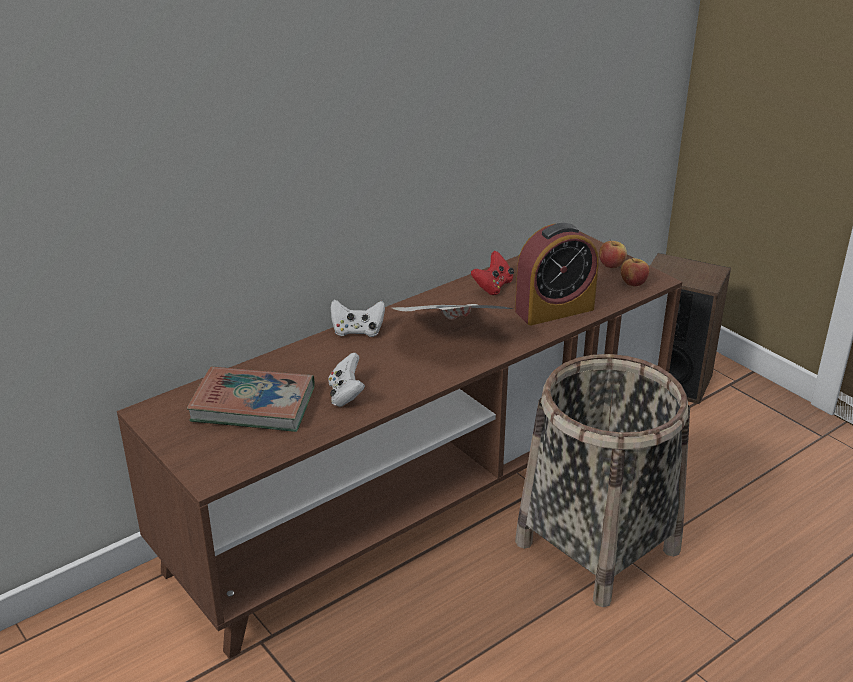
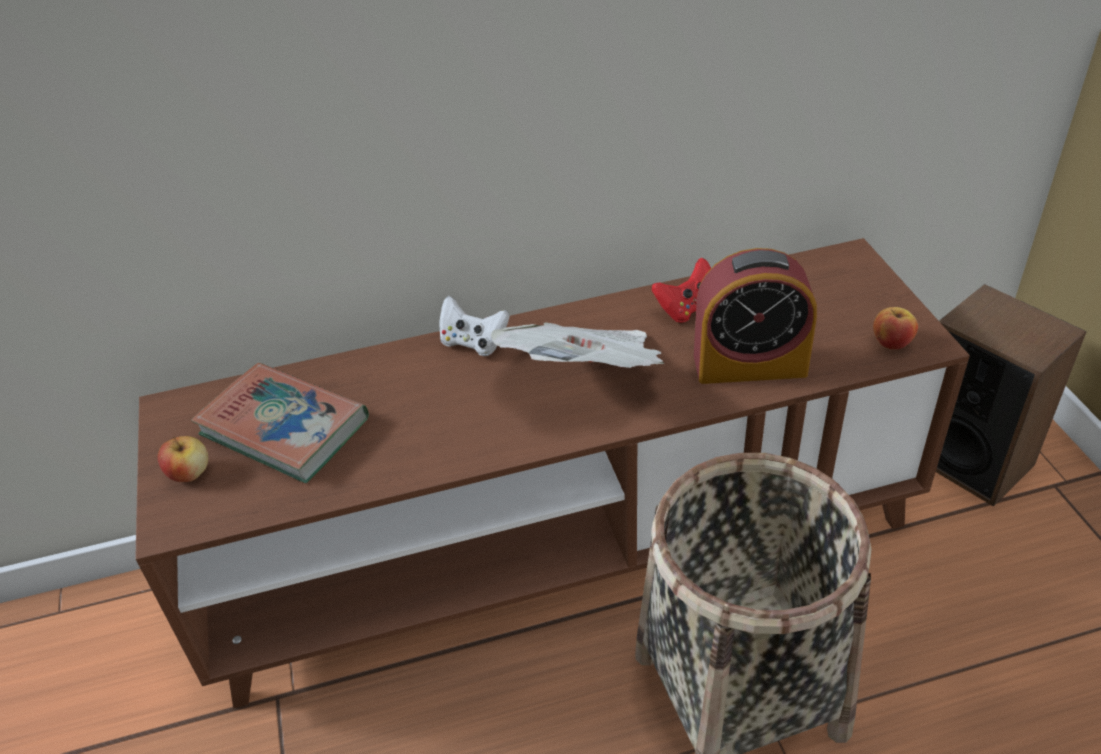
camera: 25 degrees right, 10 degrees up
white game controller [328,353,365,407] -> none
apple [599,240,627,268] -> apple moved to [158,436,208,482]

